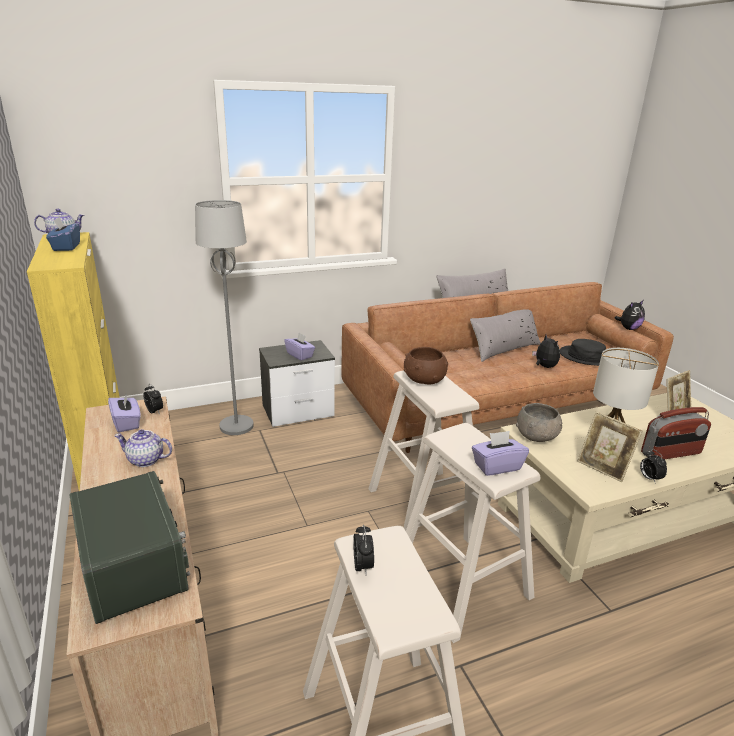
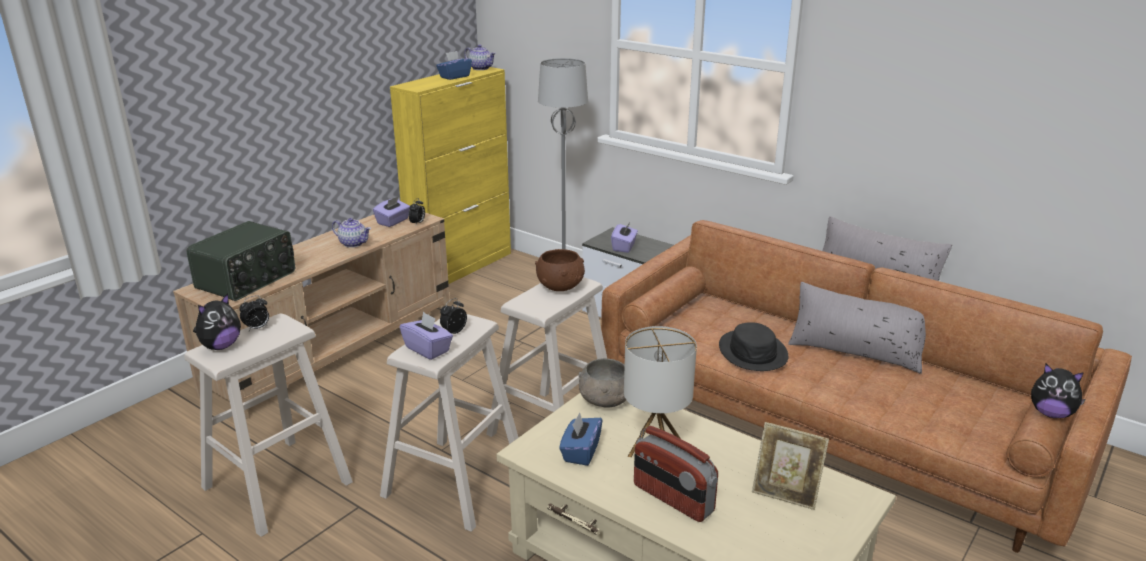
camera: 60 degrees right, 0 degrees up
teapot [114,429,172,467] -> teapot turned 135 degrees clockwise [332,218,371,248]
plush toy [532,335,560,368] -> plush toy moved to [193,293,240,350]
black hat [560,339,606,366] -> black hat moved to [719,322,788,371]
picture frame [577,411,643,482] -> blue tissue box [559,412,603,466]
alarm clock [640,449,667,482] -> alarm clock moved to [440,298,467,334]

